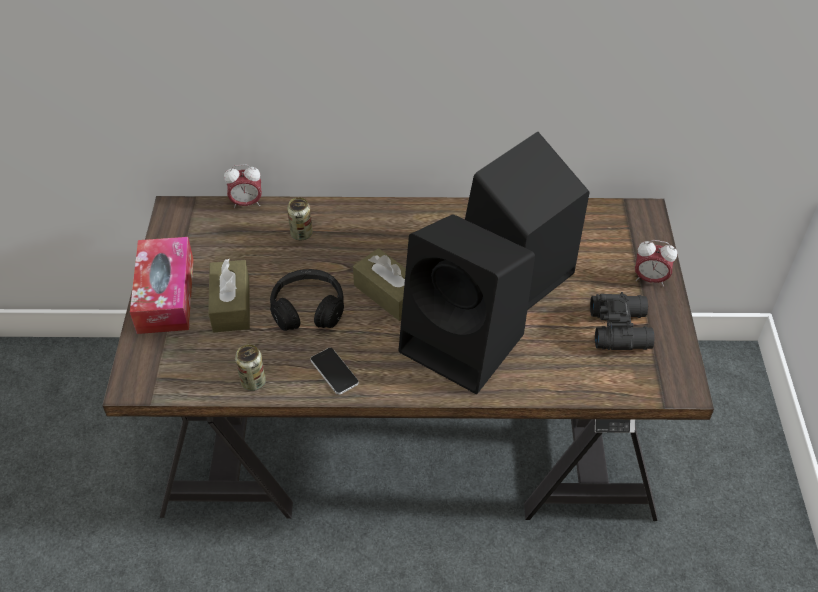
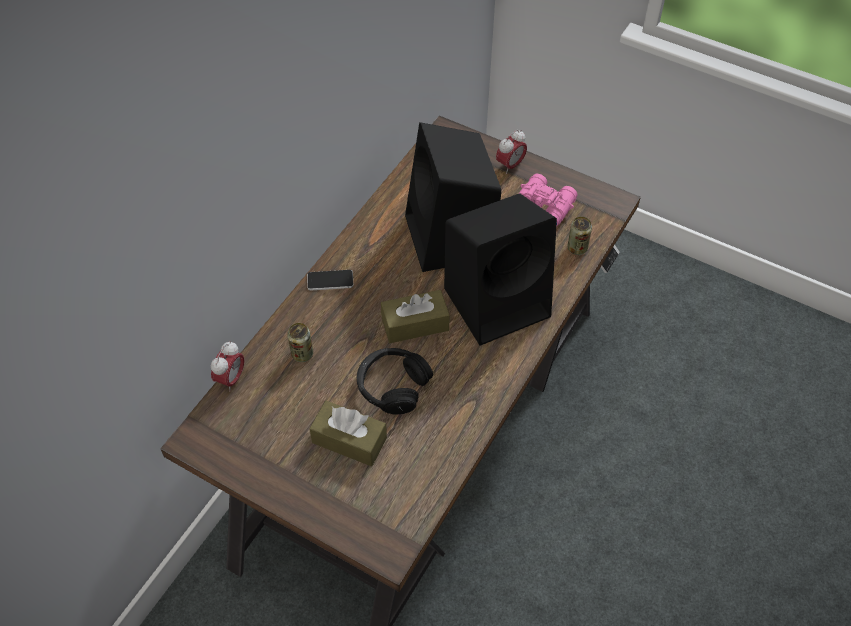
camera: 60 degrees left, 5 degrees up
tissue box [130,237,193,334] -> none
can [235,344,266,391] -> can moved to [568,217,592,255]
phone [310,348,359,395] -> phone moved to [307,270,353,291]
black binoculars [590,292,654,350] -> pink binoculars [519,174,577,227]

